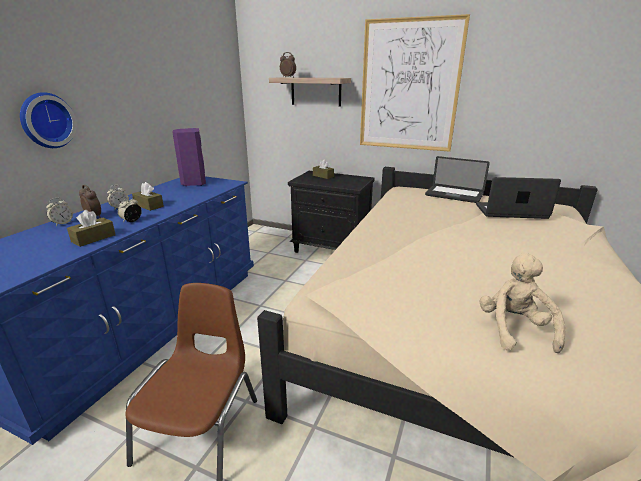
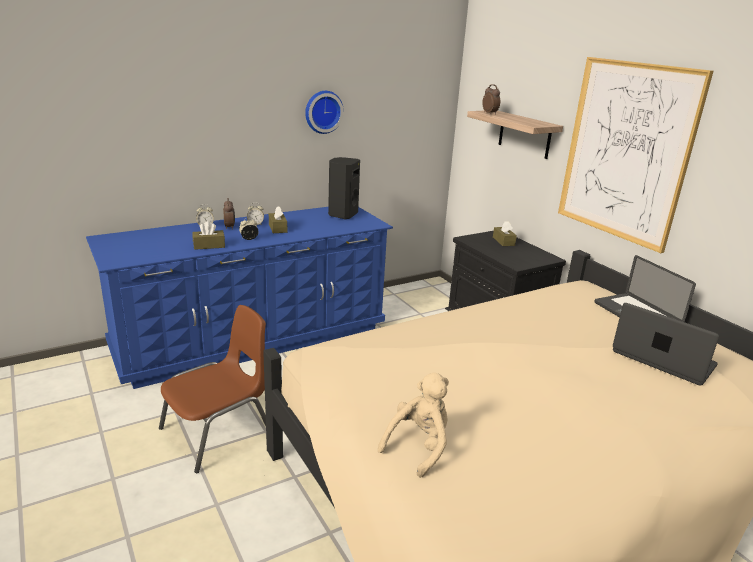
camera: 35 degrees right, 0 degrees up
wall clock [20,92,77,148] -> wall clock moved to [305,91,344,134]
purple speaker [172,128,206,186] -> black speaker [328,157,360,219]

